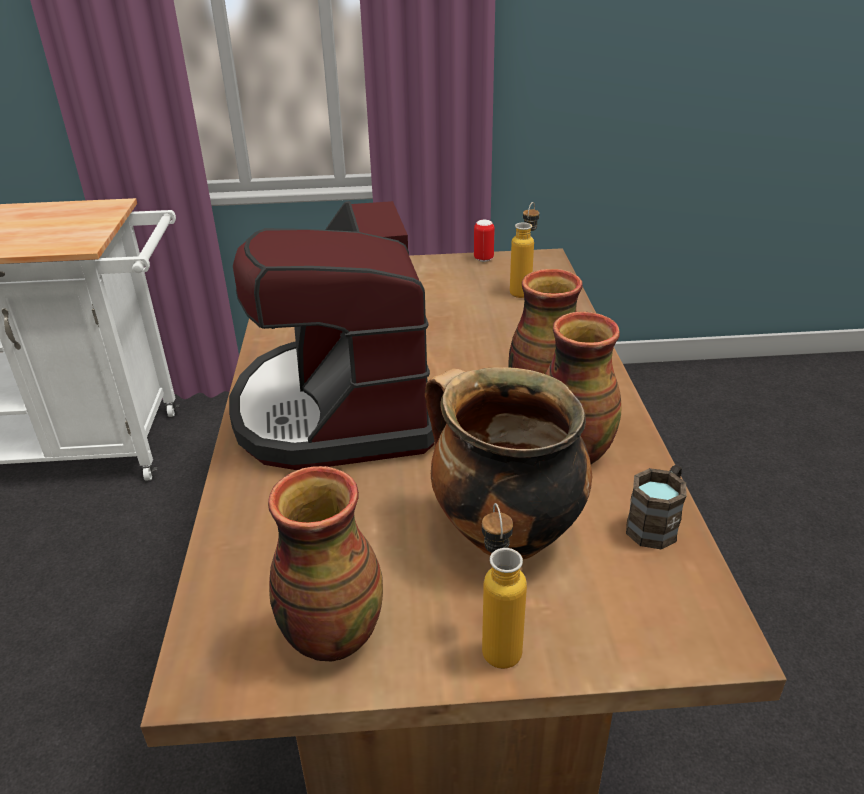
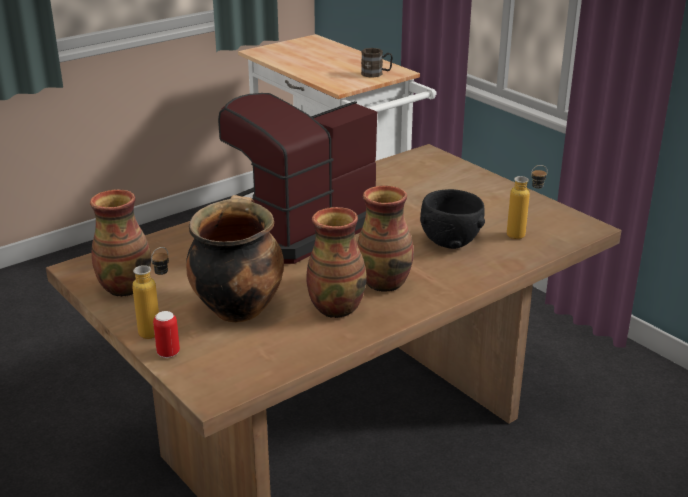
camera: 55 degrees right, 5 degrees down
can [474,220,495,262] -> can moved to [153,311,180,358]
brown mug [626,465,686,550] -> brown mug moved to [361,48,393,78]
none -> black bowl [420,189,485,249]

